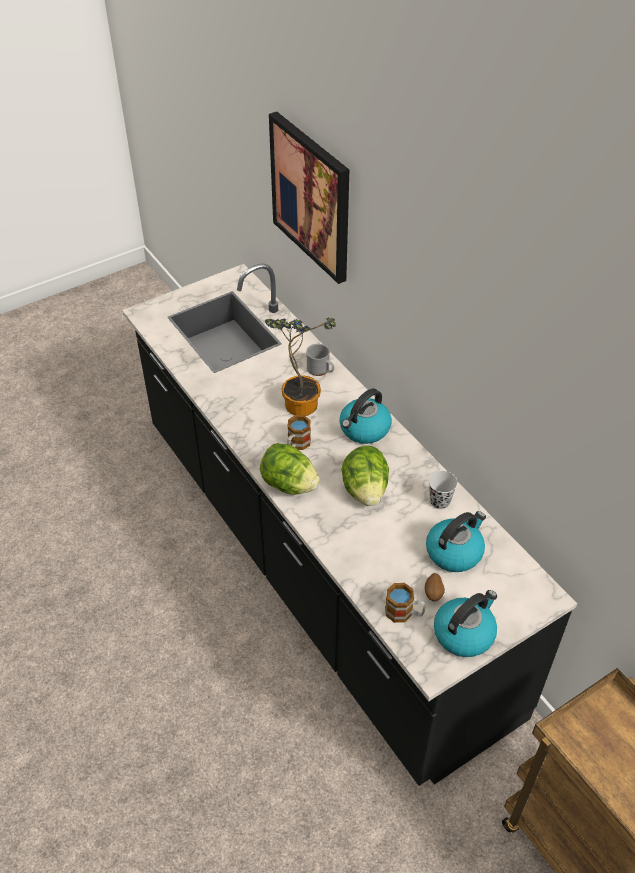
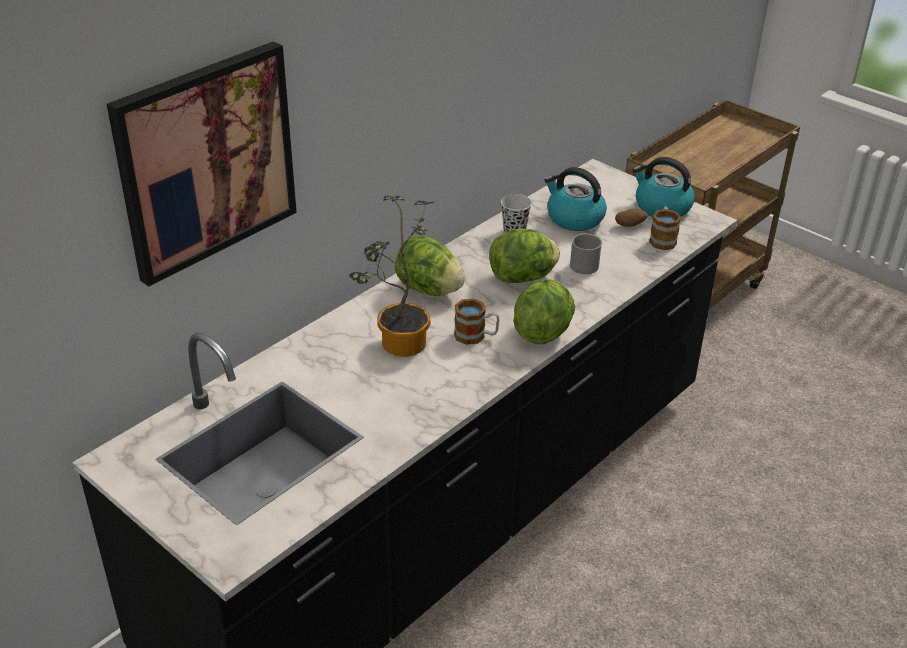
camera: 105 degrees left, 10 degrees down
grey mug [306,344,334,376] -> grey mug moved to [570,233,602,274]
kettle [339,388,392,444] -> lettuce [395,236,466,296]

